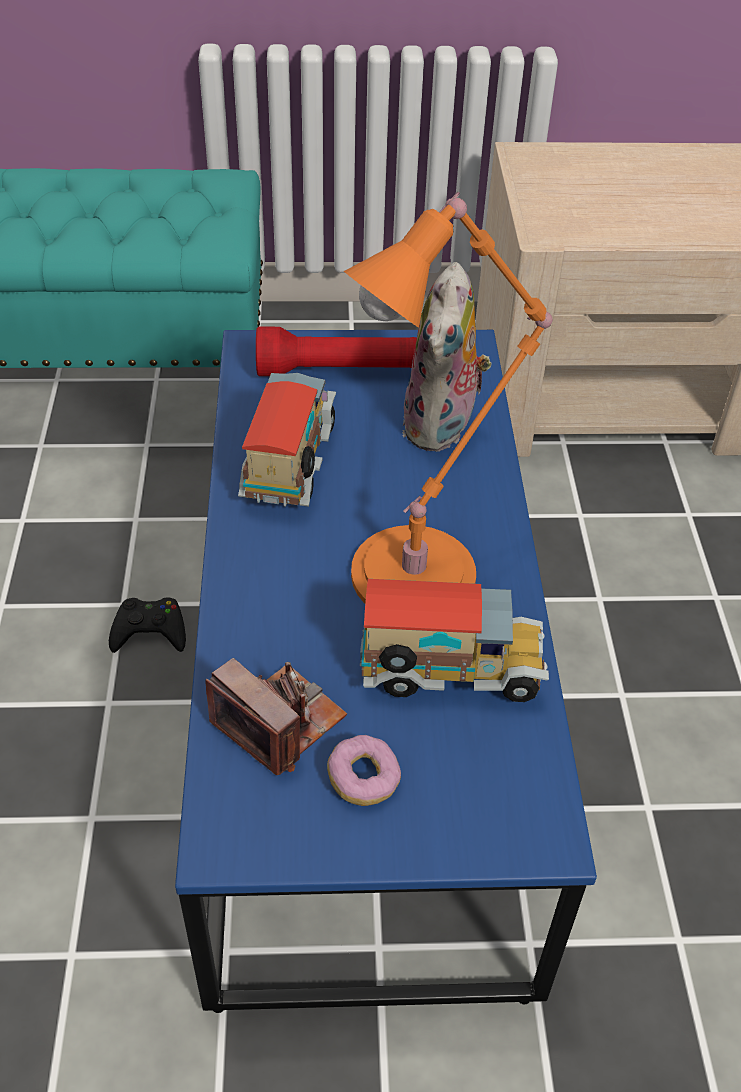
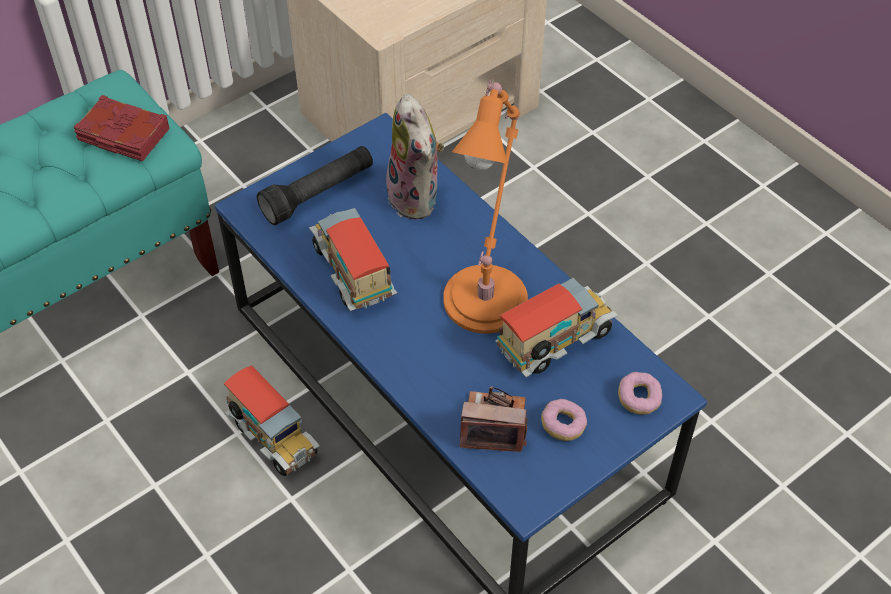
camera: 35 degrees left, 5 degrees up
black game controller [109,597,186,653] -> toy truck [224,365,320,476]
red flashlight [256,326,417,376] -> black flashlight [257,146,373,225]
none -> red book [74,95,170,161]
none -> donut [618,372,662,415]

